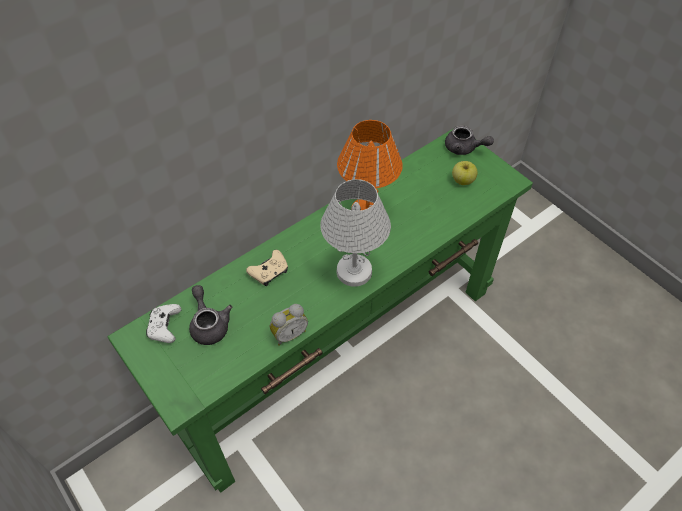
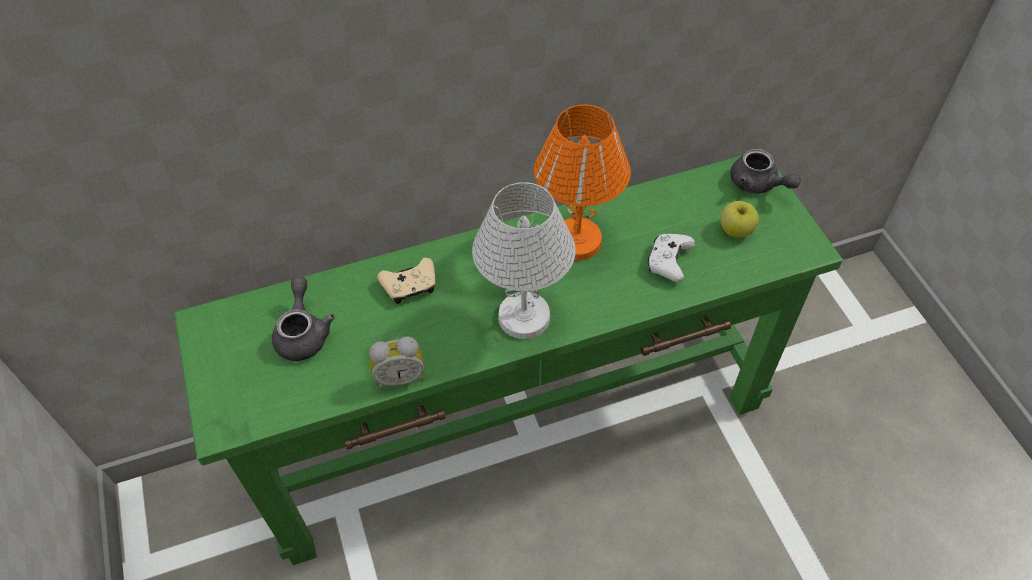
camera: 20 degrees right, 0 degrees up
white game controller [146,304,181,343] -> white game controller moved to [648,234,695,282]

